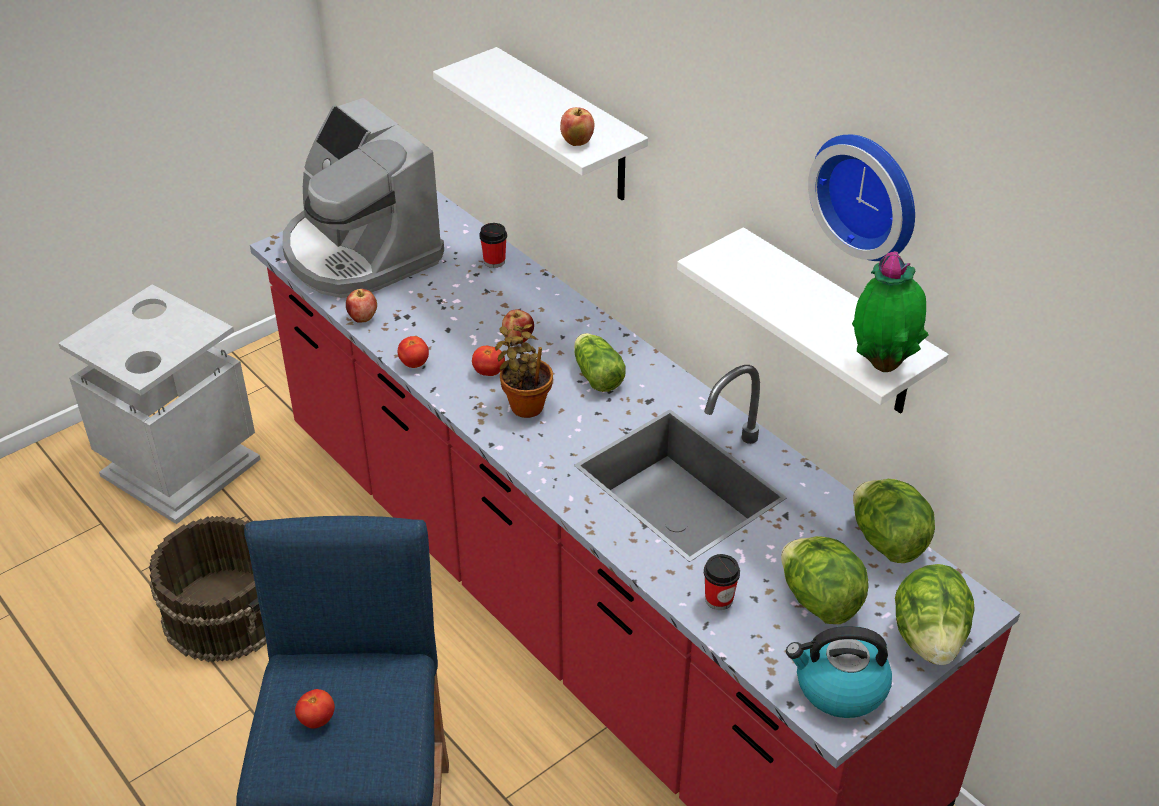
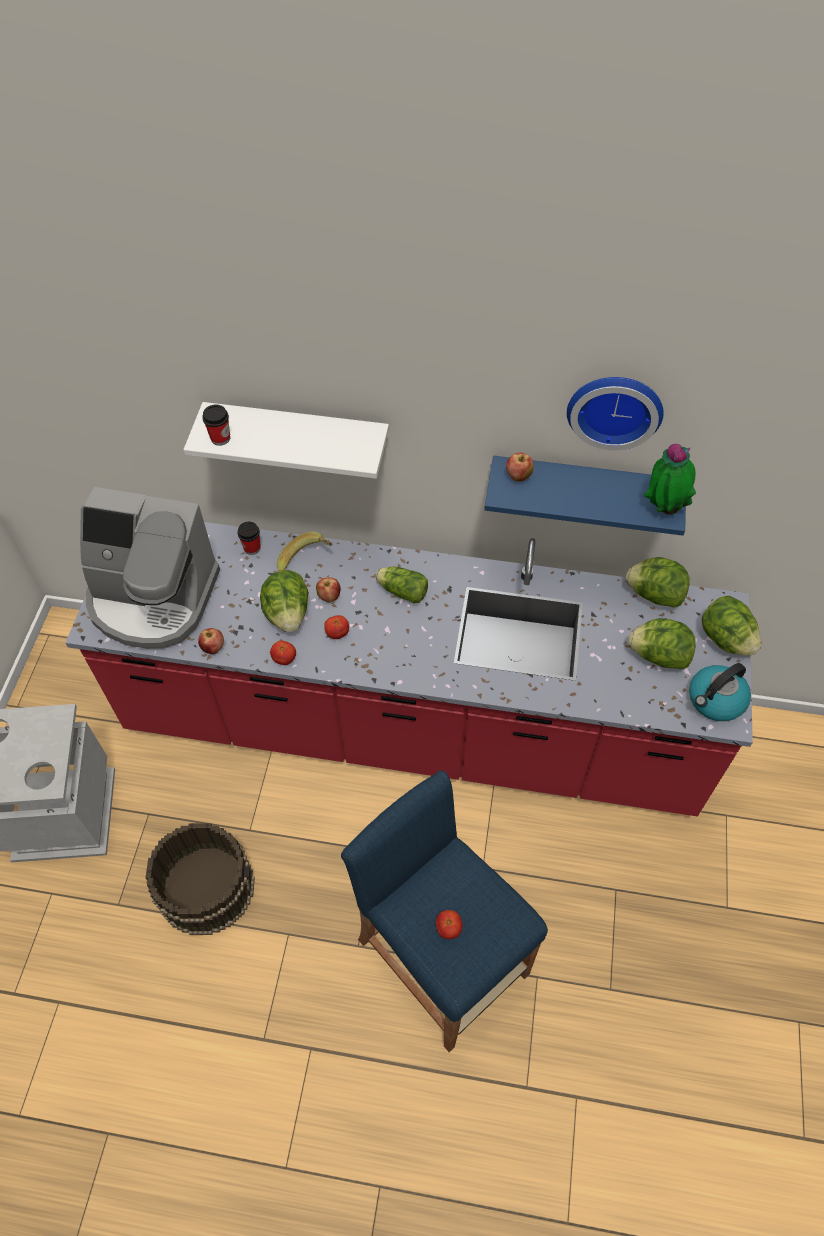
camera: 40 degrees left, 15 degrees up
potted plant [495,324,553,418] -> none
apple [560,107,595,146] -> apple moved to [506,453,533,482]
white shelf [677,227,949,414] -> blue shelf [484,456,686,536]
cup [704,554,740,610] -> cup moved to [202,404,230,446]
none -> lettuce [260,570,309,632]
none -> banana [277,531,332,571]

